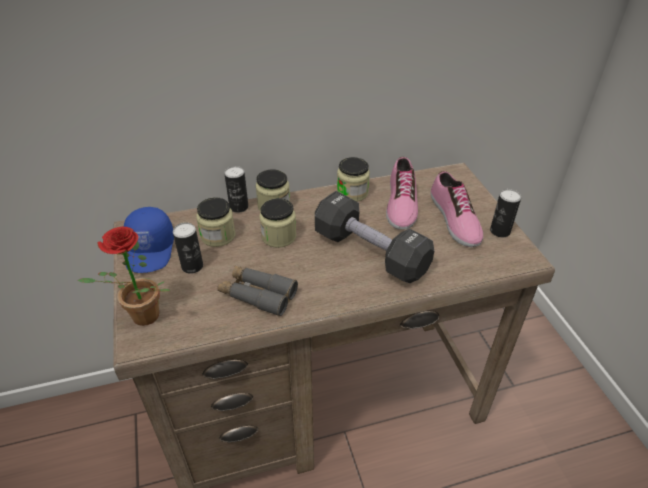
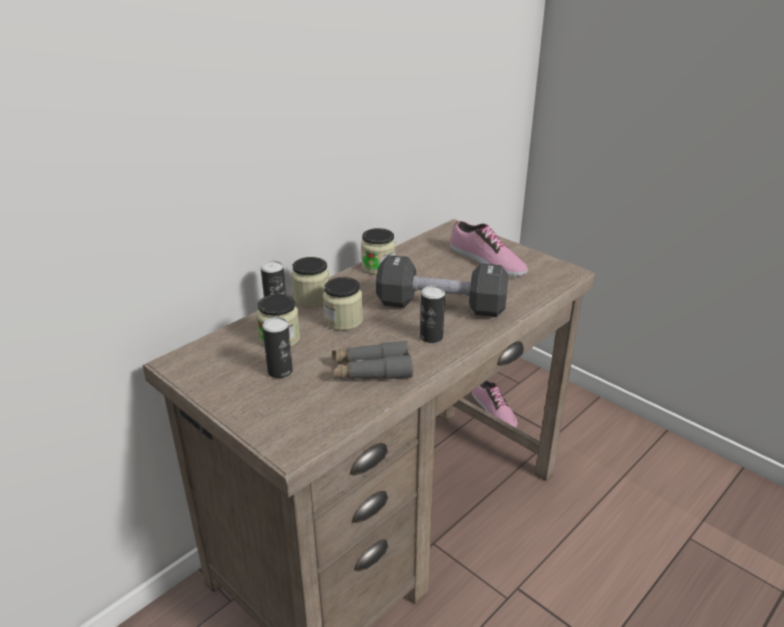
camera: 30 degrees left, 10 degrees down
potted plant [77,227,170,326] -> none
blue cap [124,207,174,273] -> none
shoe [386,157,418,230] -> shoe moved to [472,380,518,428]
can [490,189,521,237] -> can moved to [420,286,445,343]

